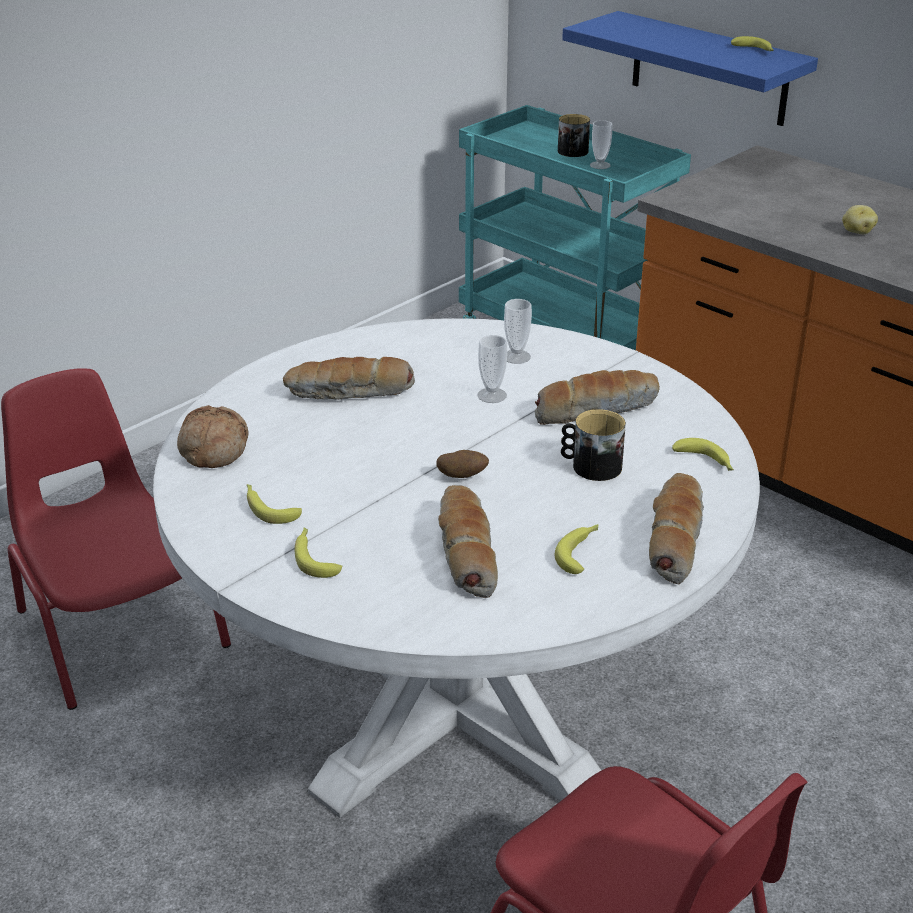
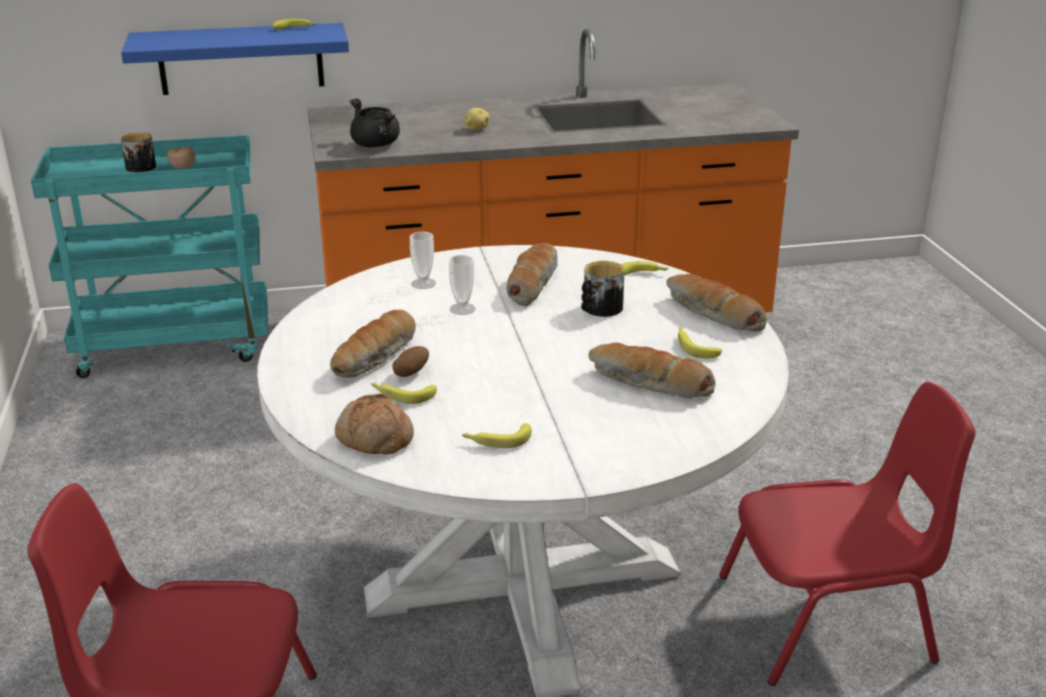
camera: 55 degrees left, 5 degrees down
banana [295,527,343,578] -> banana moved to [371,383,437,404]
potato [437,450,489,478] -> potato moved to [393,346,429,377]
cup [590,120,612,169] -> tomato [167,147,195,169]
none -> black cooking pot [349,98,400,147]

